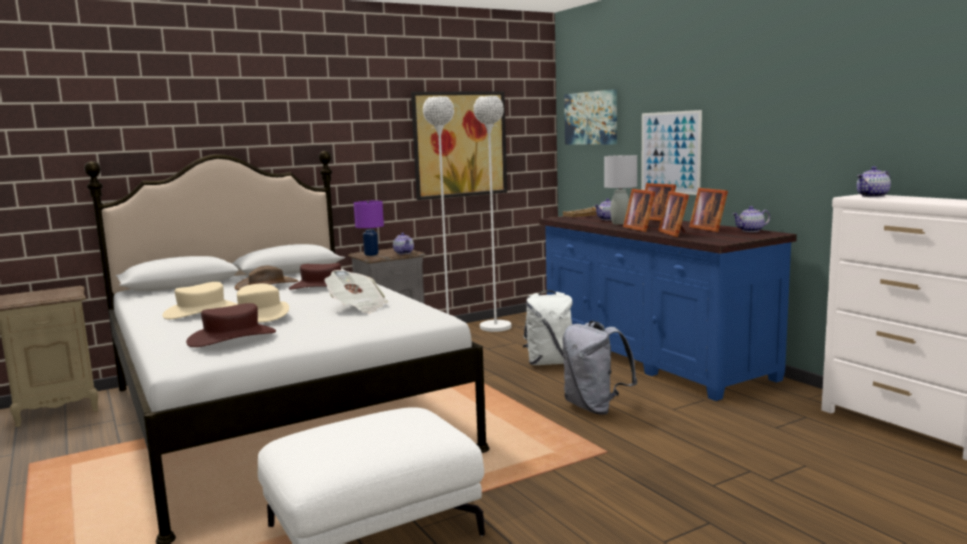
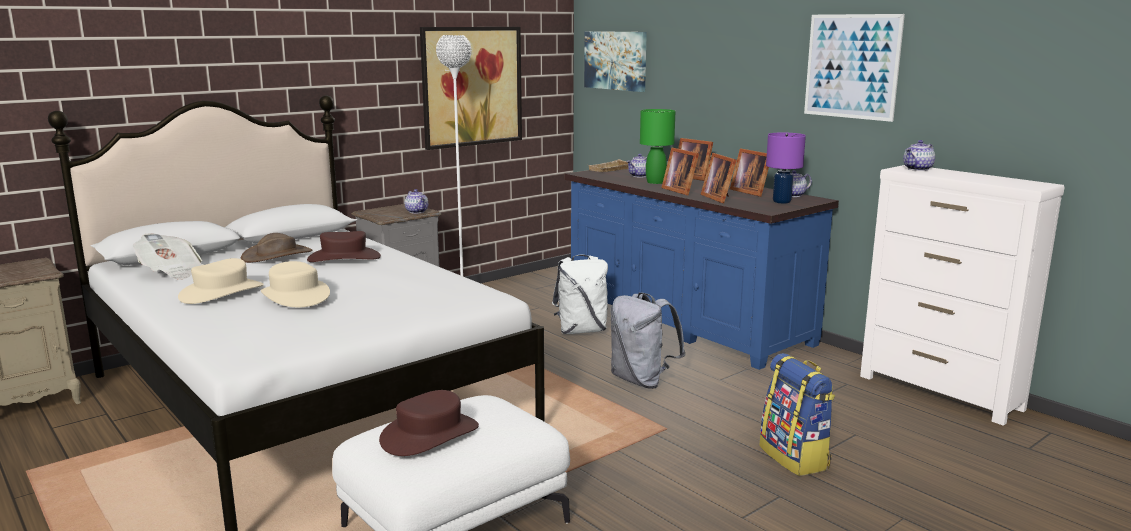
camera: 10 degrees left, 5 degrees up
brown hat [186,303,276,347] -> brown hat moved to [379,390,479,456]
newspaper [324,270,388,313] -> newspaper moved to [133,233,203,280]
purple table lamp [354,201,384,256] -> purple table lamp moved to [766,132,806,204]
white floor lamp [473,96,512,332] -> none
grey table lamp [604,155,637,225] -> green table lamp [640,109,675,184]
picture [641,110,702,195] -> picture moved to [804,14,905,122]
none -> backpack [759,353,835,476]

